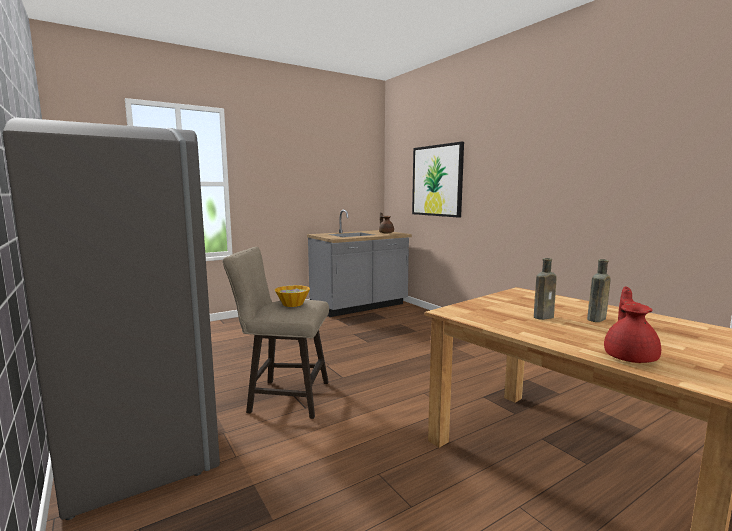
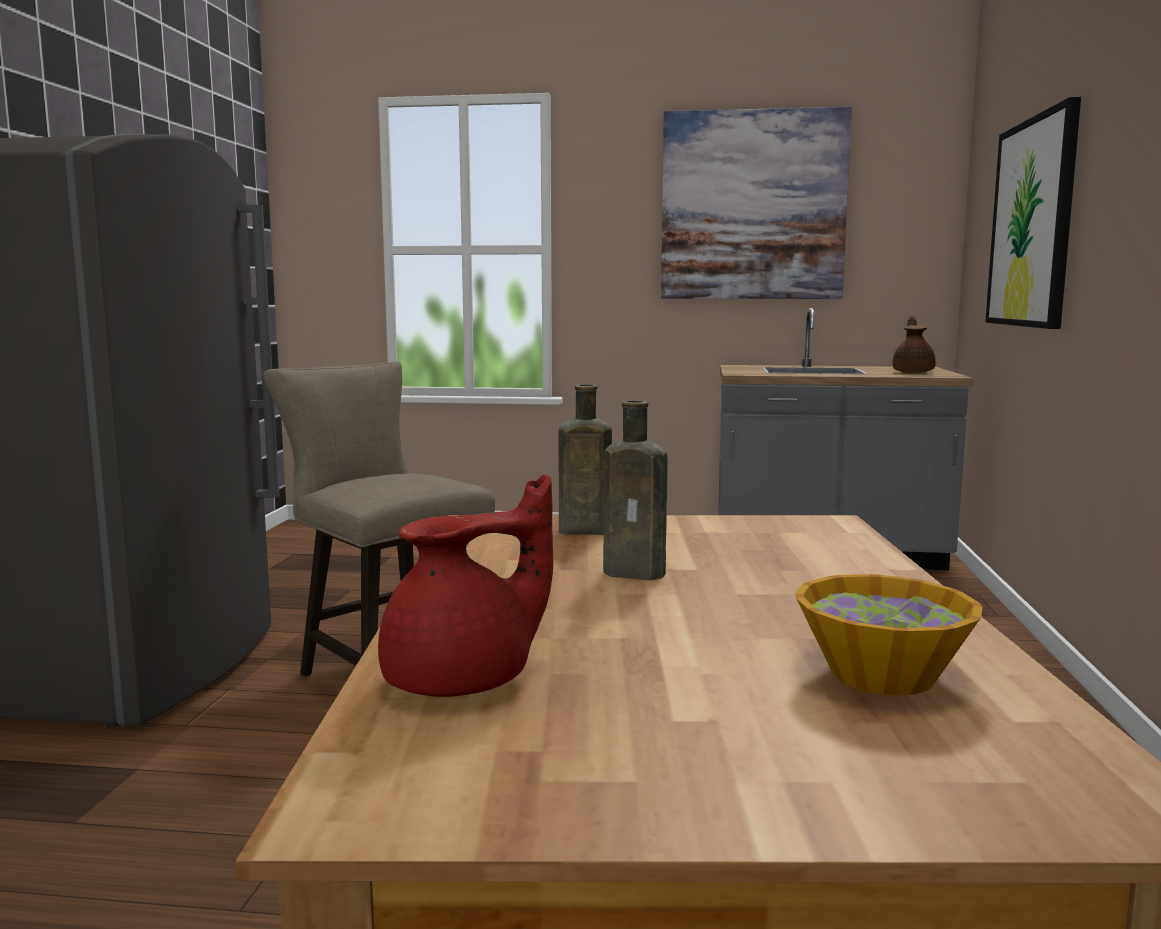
camera: 40 degrees right, 0 degrees up
bowl [275,285,310,307] -> bowl moved to [795,574,982,696]
brown bottle [587,259,611,322] -> brown bottle moved to [558,384,612,535]
none -> picture [661,107,852,299]

